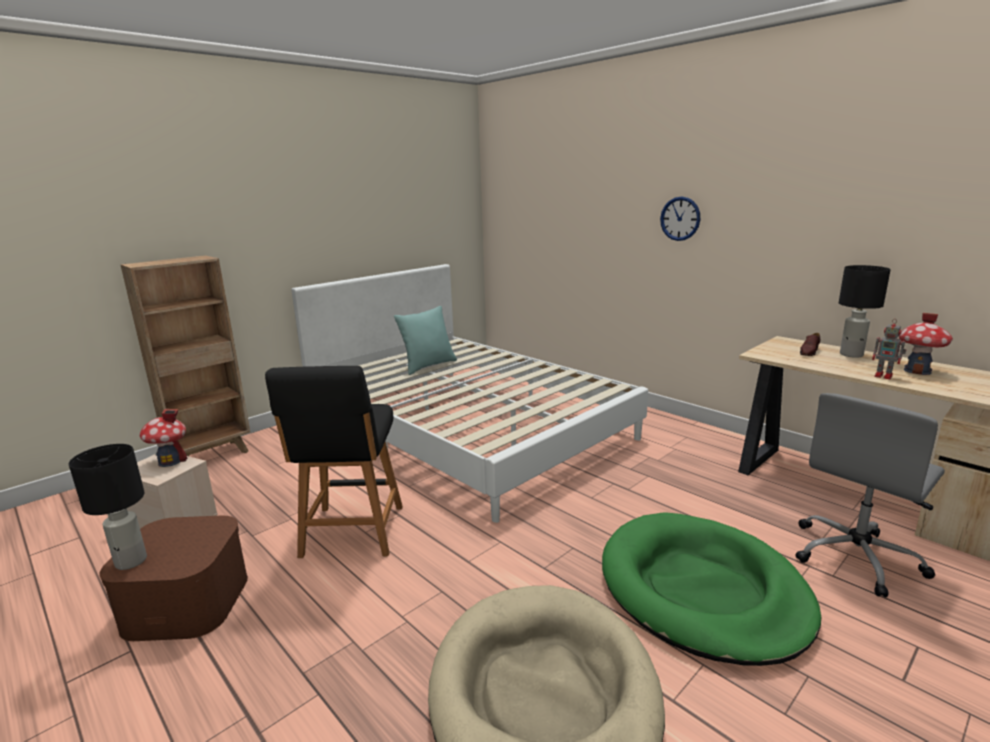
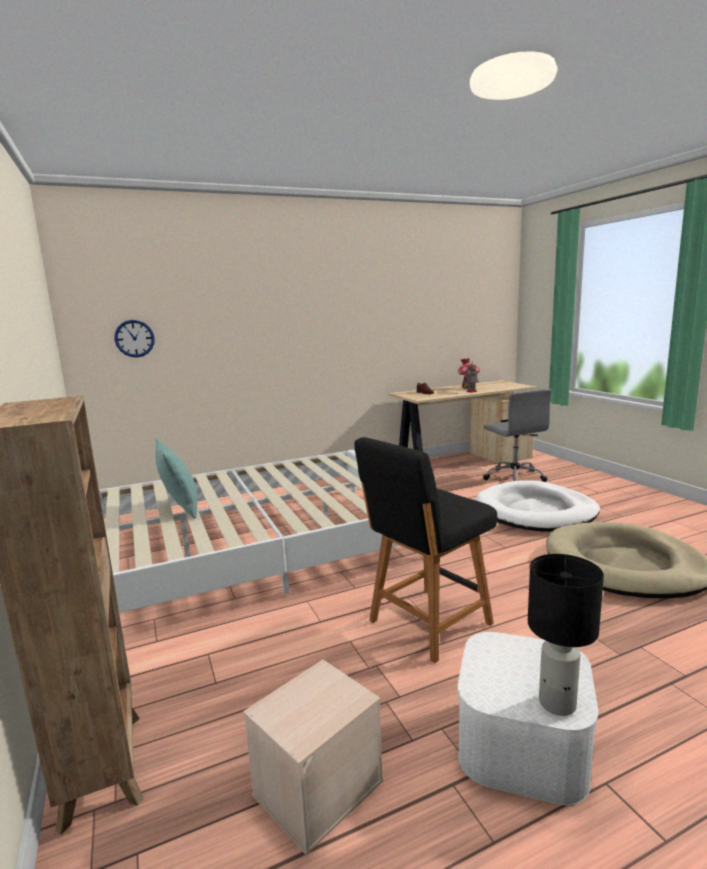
camera: 70 degrees left, 5 degrees down
brown storage box [99,515,248,641] -> white storage box [458,632,598,805]
toy house [140,409,187,467] -> none
black chair [265,366,403,558] -> black chair turned 120 degrees clockwise [355,437,497,663]
green dog bed [602,512,821,666] -> white dog bed [476,480,600,531]
wall clock [660,197,701,241] -> wall clock moved to [115,320,155,357]
black table lamp [839,265,891,358] -> none

